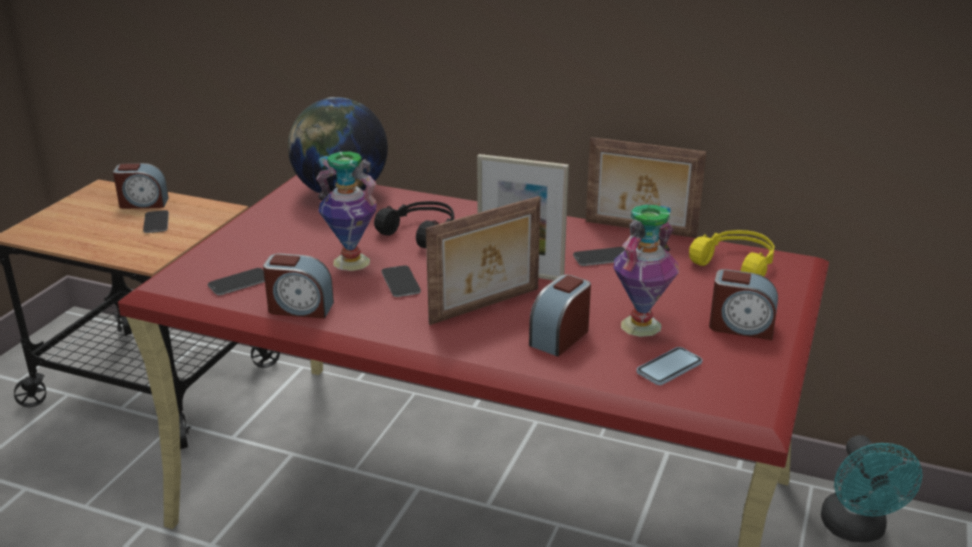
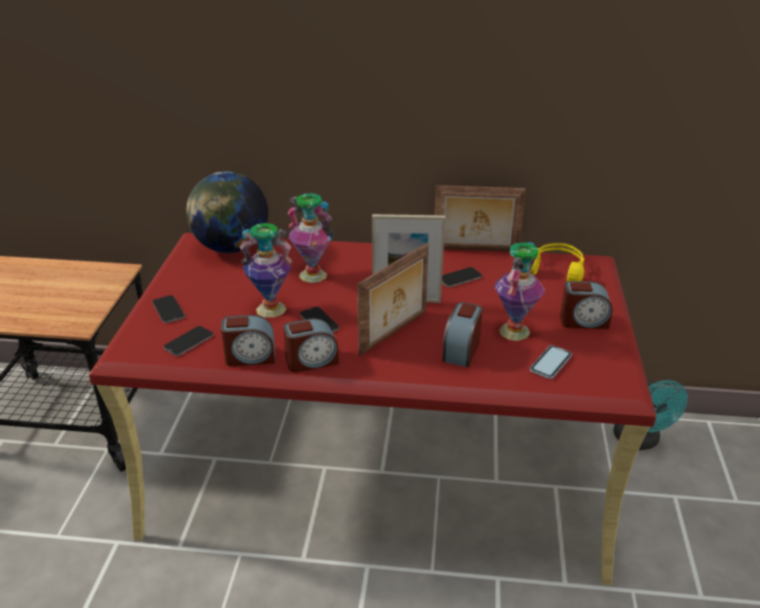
camera: 15 degrees left, 5 degrees up
alarm clock [113,163,169,209] -> alarm clock moved to [283,318,339,373]
phone [143,210,169,233] -> phone moved to [152,295,185,323]
black headphones [374,201,454,248] -> vase [288,194,333,283]

